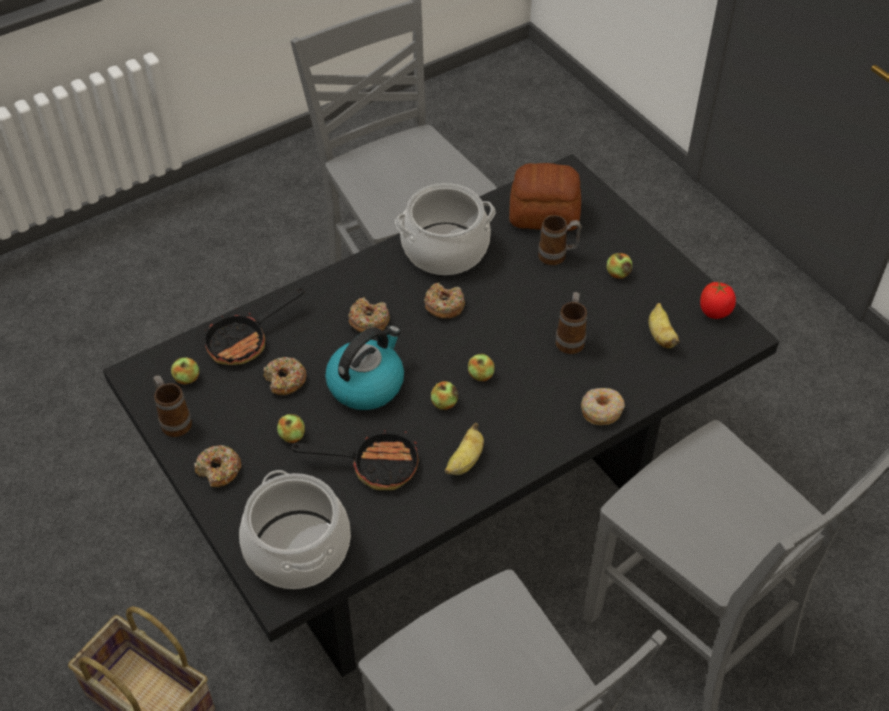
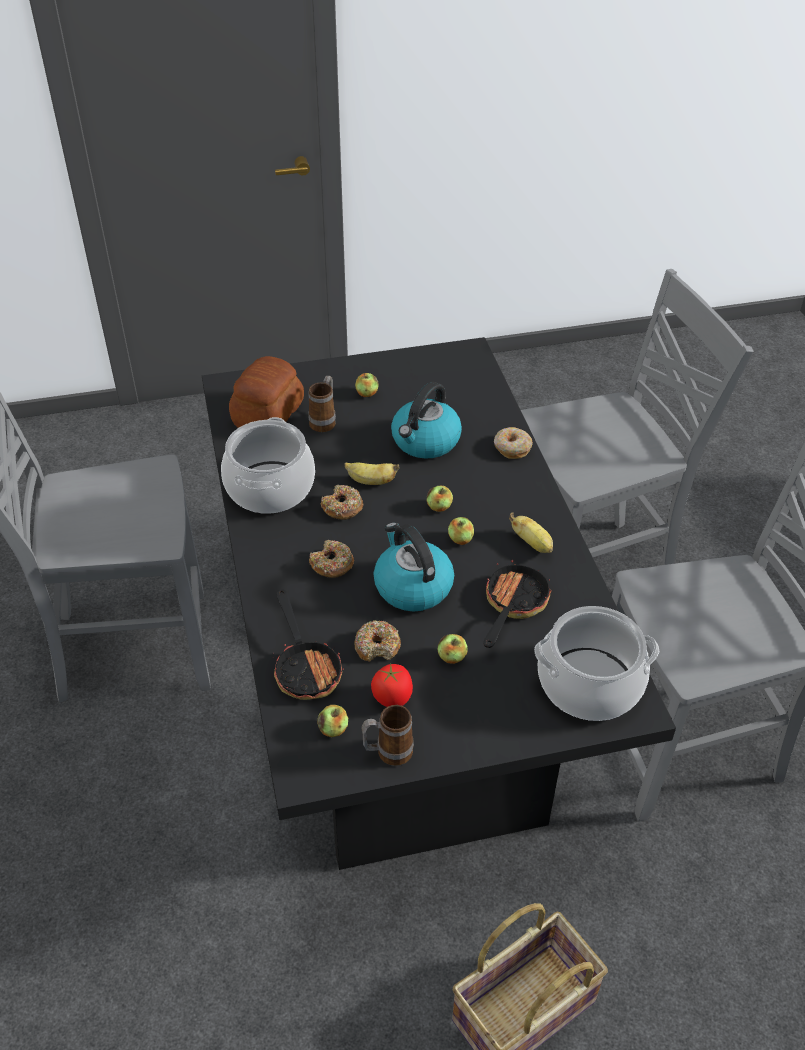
camera: 70 degrees left, 5 degrees down
donut [194,445,241,487] -> none
mug [556,292,587,354] -> kettle [391,382,462,459]
banana [648,303,680,348] -> banana moved to [344,462,400,485]
tomato [700,280,736,319] -> tomato moved to [371,664,413,707]

